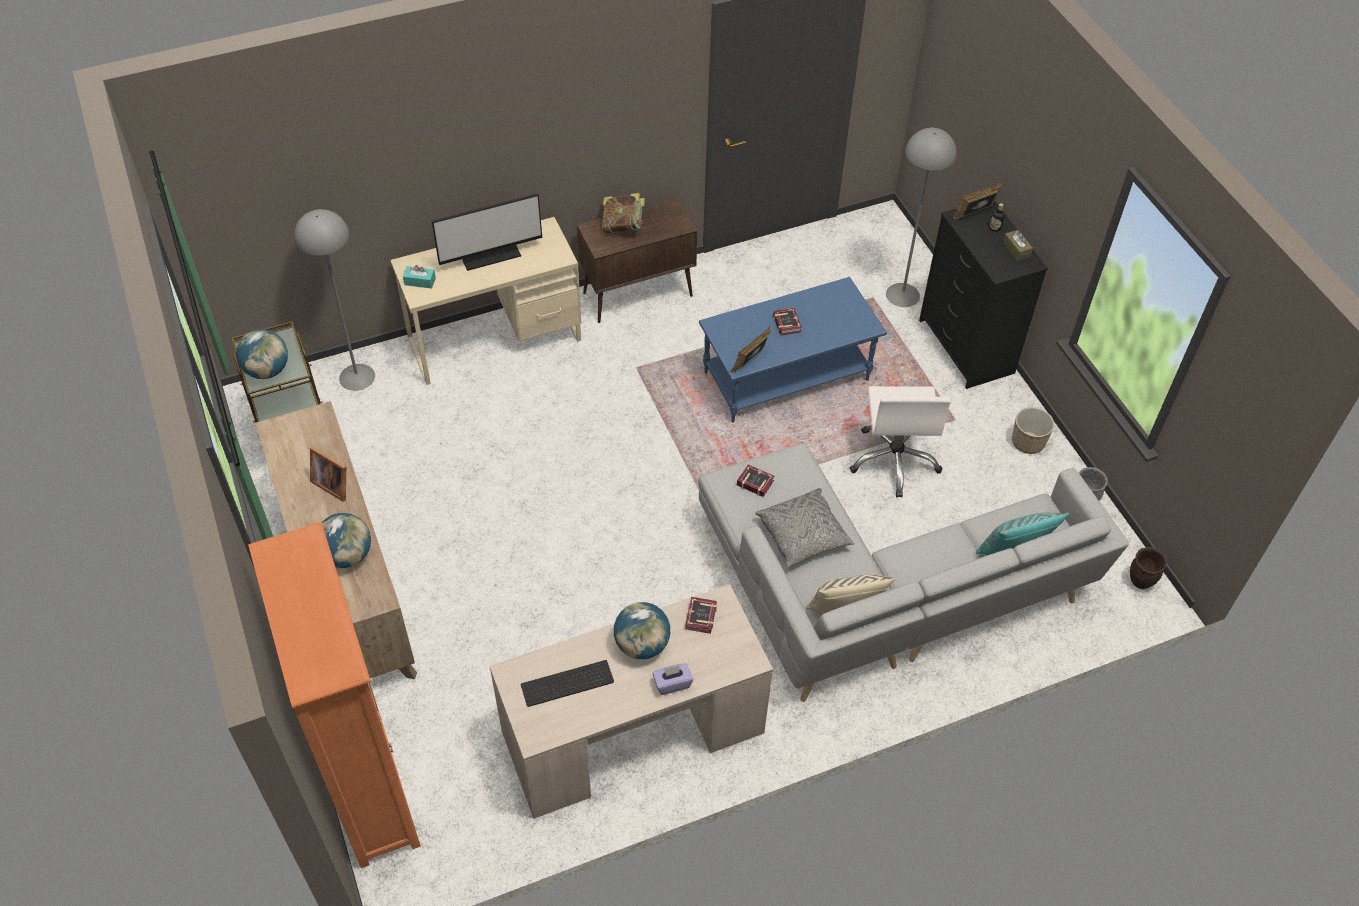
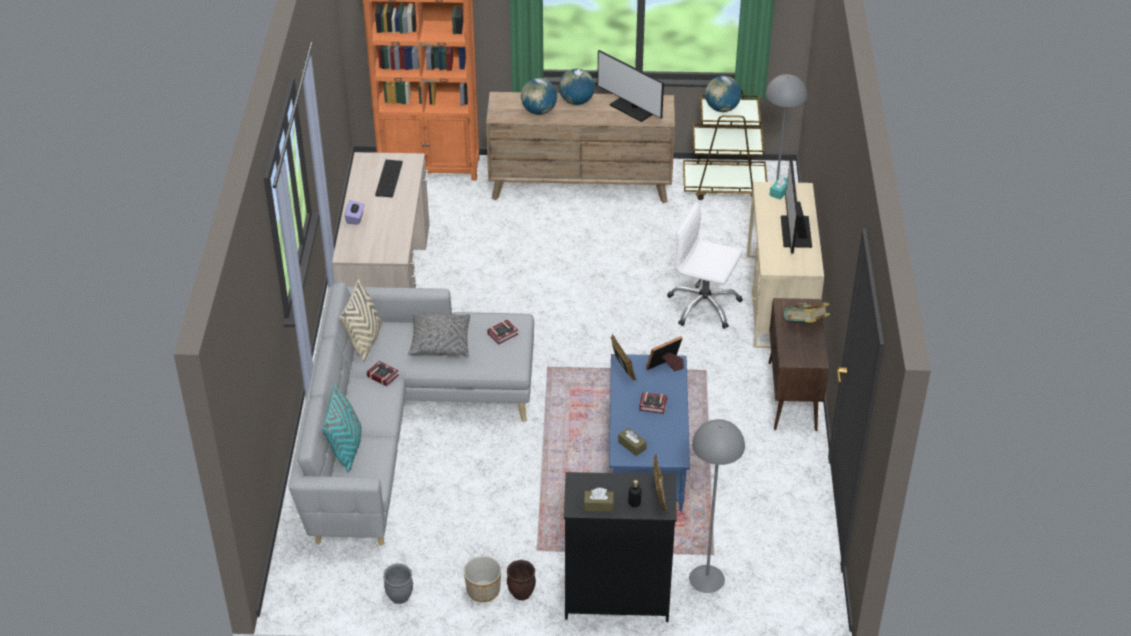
camera: 115 degrees right, 10 degrees down
picture frame [310,446,346,502] -> picture frame moved to [646,336,684,371]
globe [614,602,670,659] -> globe moved to [559,69,595,105]
book [685,597,717,634] -> book moved to [367,361,399,386]
white office chair [850,386,951,498] -> white office chair moved to [667,202,743,329]
brown planter [1130,547,1167,589] -> brown planter moved to [507,560,536,601]
none -> monitor [597,50,664,122]
none -> brown tissue box [618,428,647,456]

